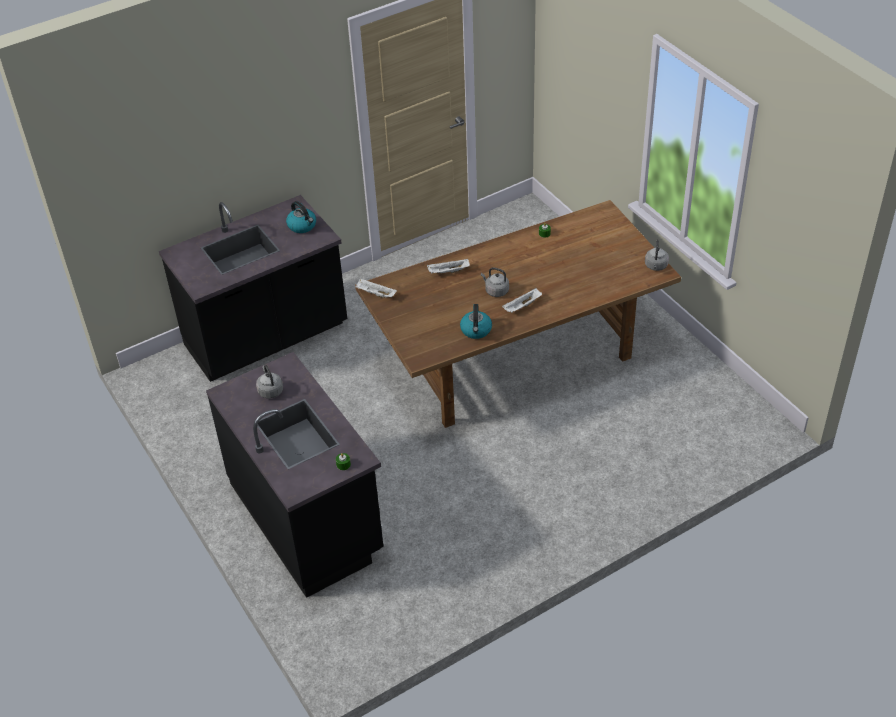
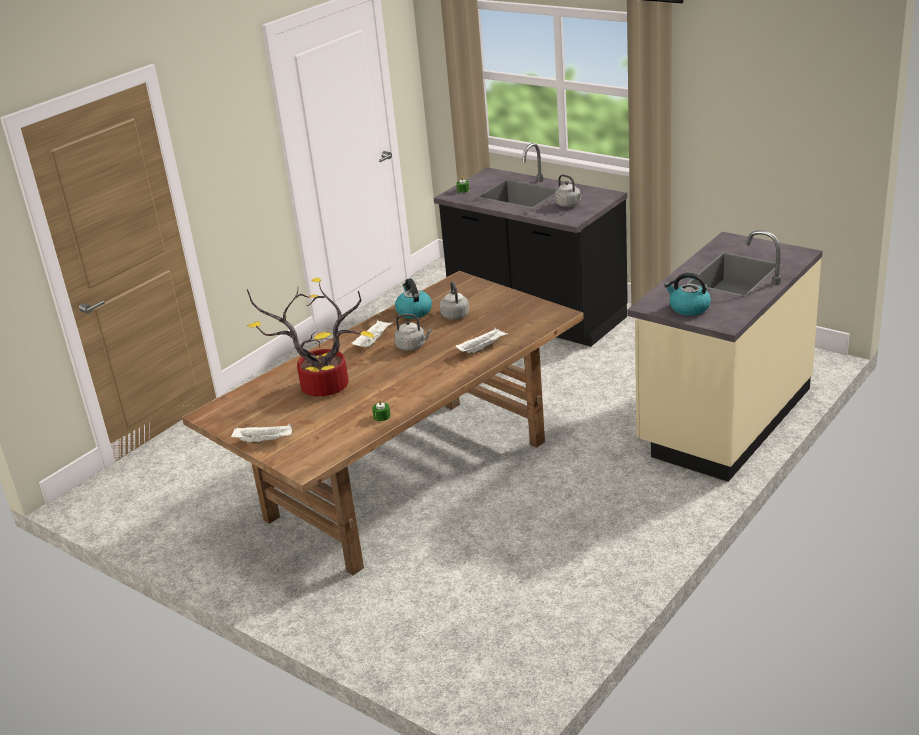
camera: 160 degrees right, 15 degrees down
black counter [159,195,347,382] -> beige counter [627,230,822,482]
white tray [355,278,397,298] -> white tray moved to [231,423,292,444]
grey kettle [645,240,669,271] -> grey kettle moved to [440,281,469,320]
none -> potted plant [247,278,374,396]

